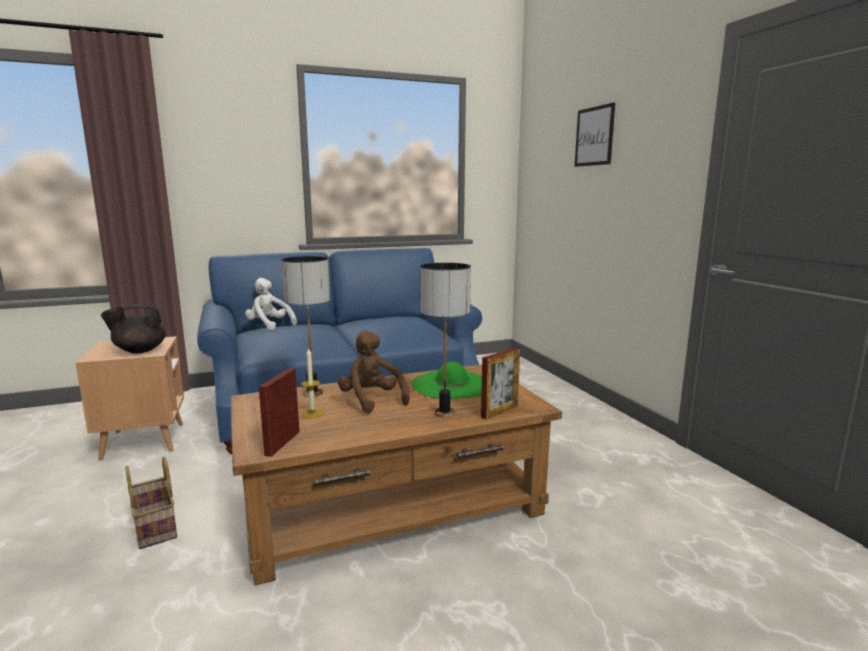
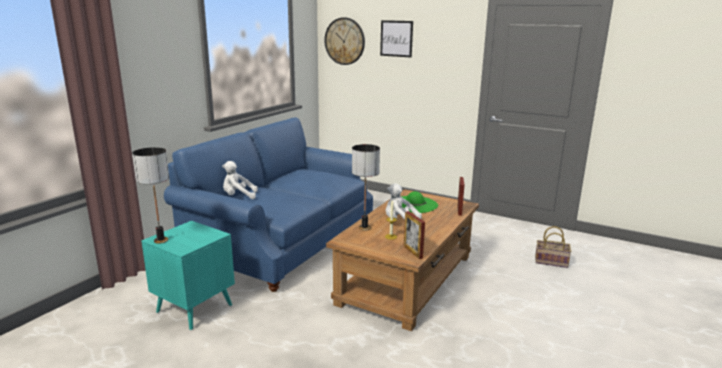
camera: 40 degrees left, 5 degrees up
brown side table [76,336,184,461] -> turquoise side table [141,221,235,330]
black teapot [101,304,166,353] -> none
basket [125,457,177,549] -> basket moved to [535,226,571,268]
brown plush toy [338,330,410,413] -> white plush toy [386,183,422,219]
table lamp [420,263,471,418] -> table lamp moved to [132,147,169,244]
none -> wall clock [324,17,365,65]

